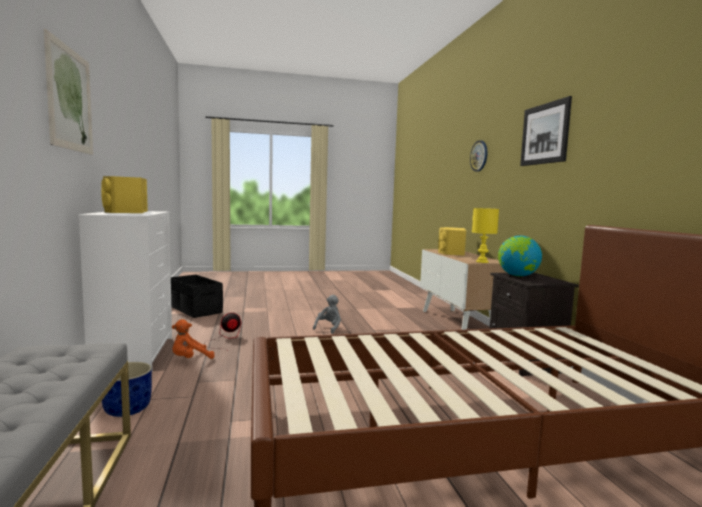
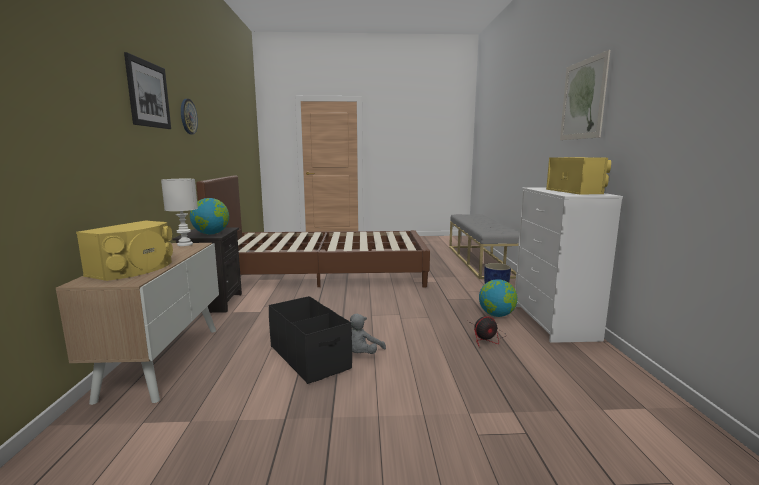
camera: 170 degrees left, 5 degrees up
black storage box [171,275,223,318] -> black storage box moved to [269,296,352,384]
orange plush toy [172,319,215,359] -> globe [479,279,518,317]
wall clock [470,140,487,172] -> wall clock moved to [181,99,198,134]
yellow table lamp [472,208,499,263] -> white table lamp [161,179,198,246]

